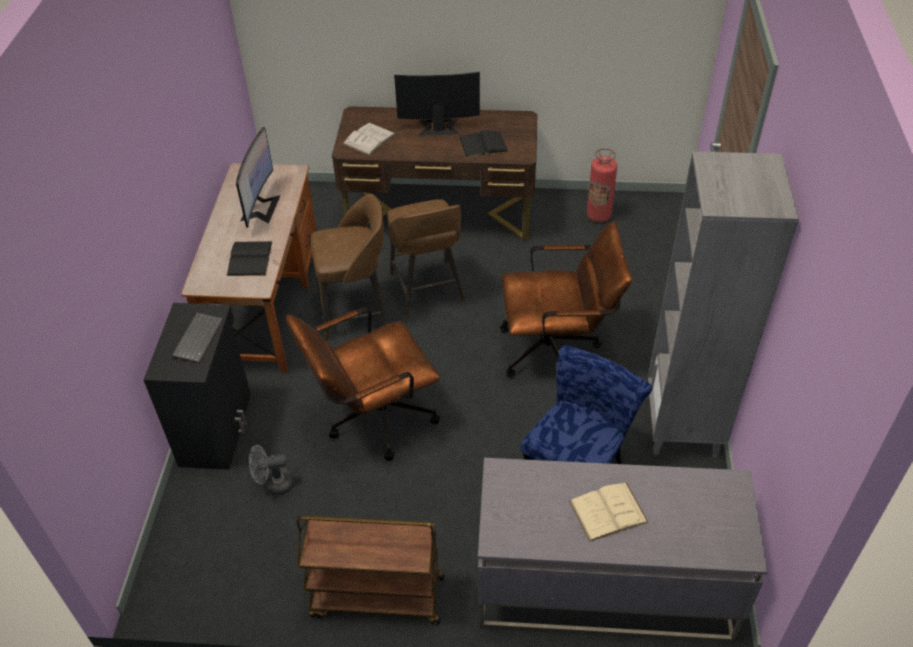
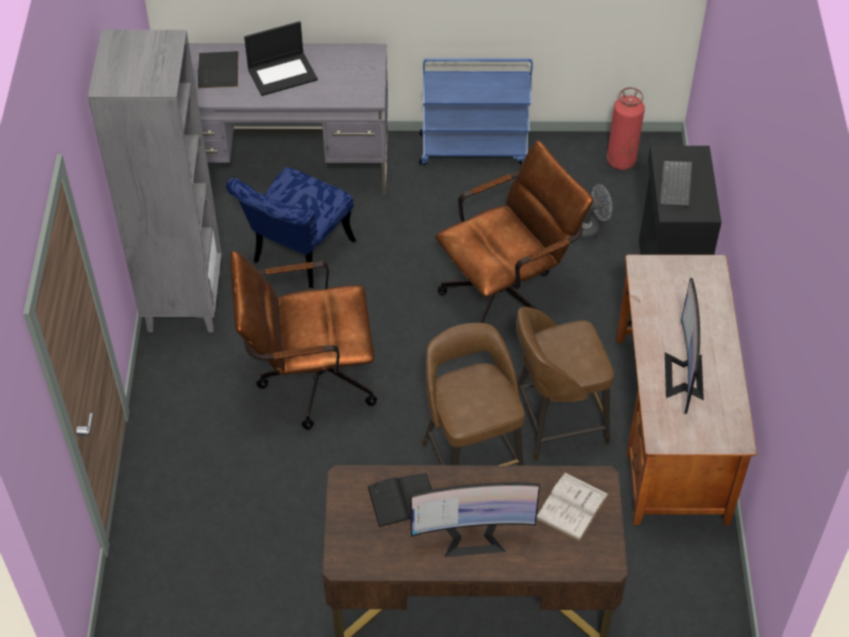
camera: 175 degrees right, 5 degrees up
black book [227,241,273,276] -> black book moved to [198,51,239,88]
brown cart [297,516,444,625] -> blue cart [419,58,533,165]
beige book [569,483,649,542] -> laptop [244,21,318,96]
fire extinguisher [587,148,617,222] -> fire extinguisher moved to [607,87,645,170]

